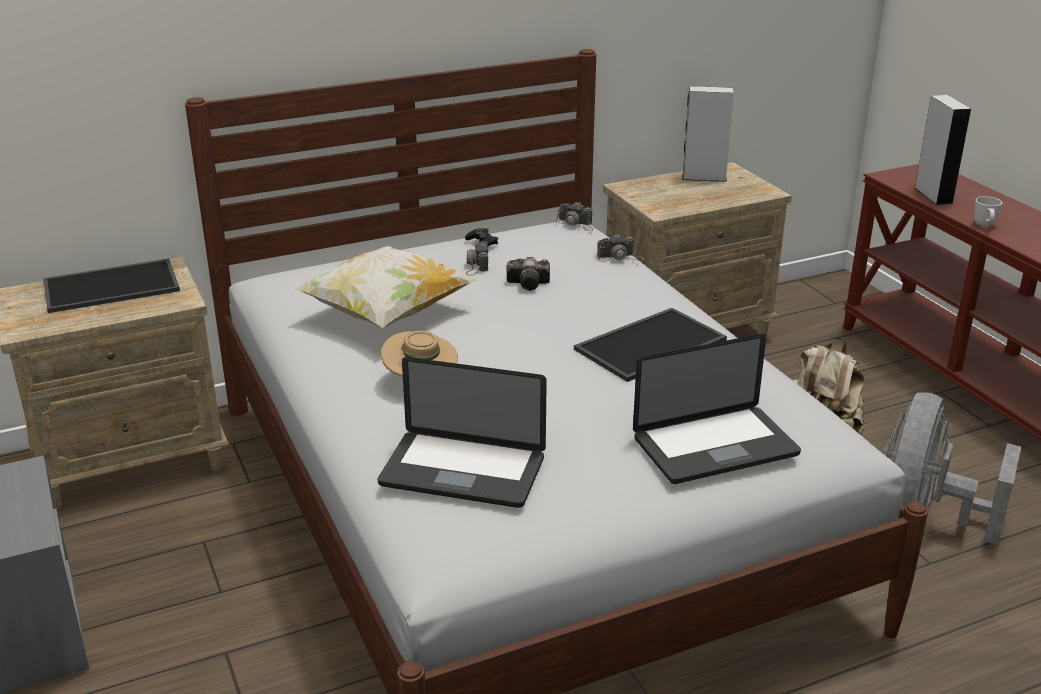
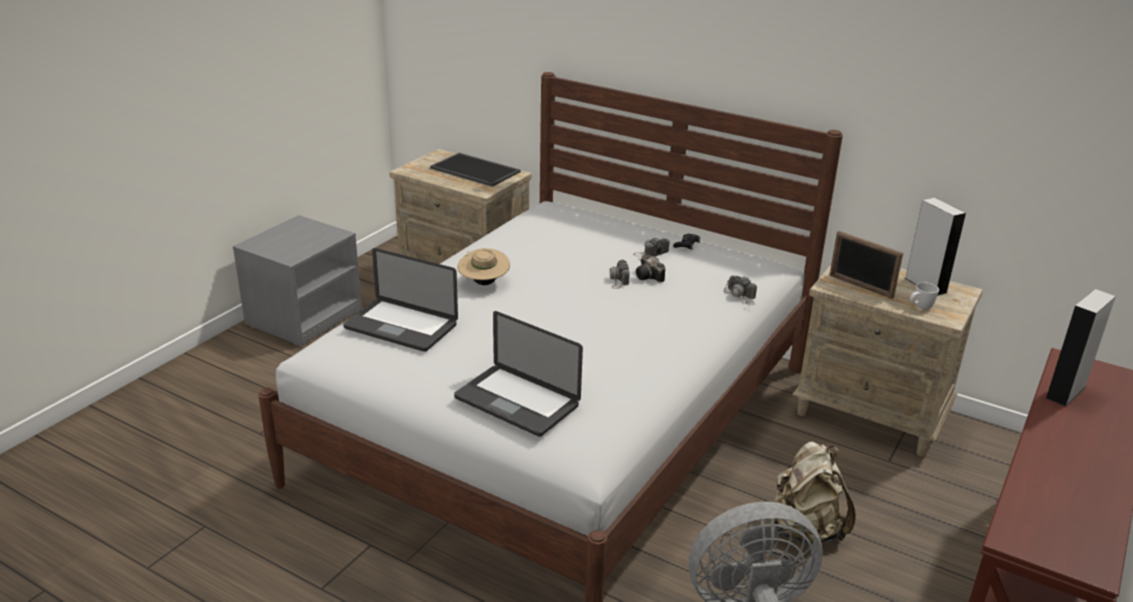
camera: 55 degrees right, 0 degrees up
pillow [294,246,477,328] -> none
laptop [378,357,547,508] -> laptop turned 45 degrees counterclockwise [343,248,458,352]
camera [555,202,594,231] -> camera moved to [610,260,630,289]
tray [574,308,727,382] -> none
white mug [974,196,1002,227] -> white mug moved to [910,283,939,310]
none -> picture frame [829,231,903,299]

